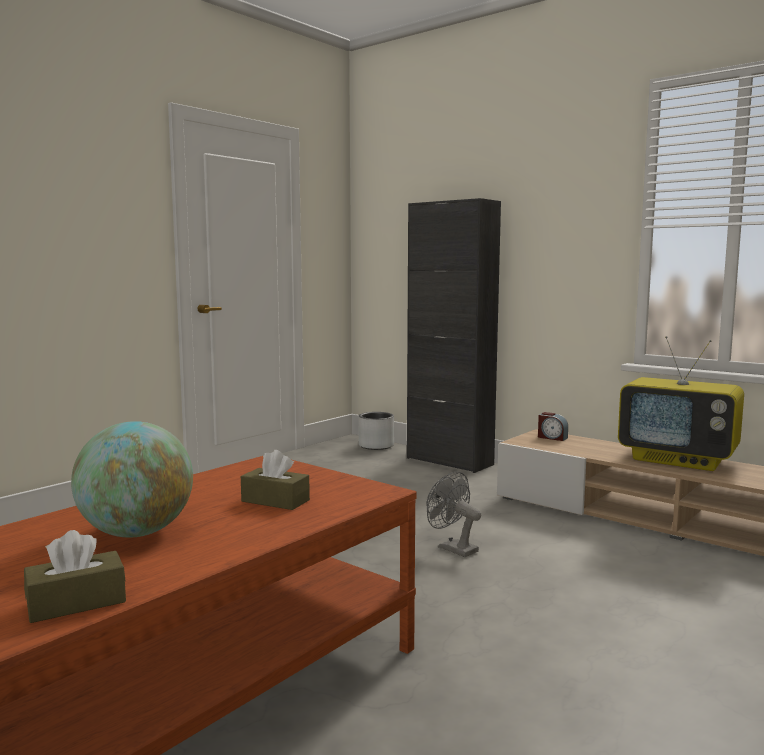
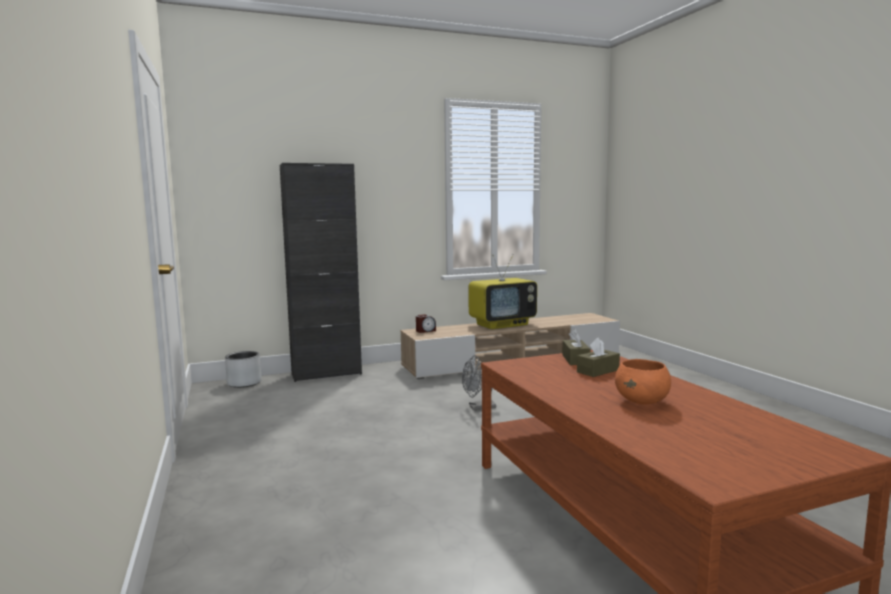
camera: 60 degrees left, 0 degrees up
brown tissue box [24,530,126,623] -> brown tissue box moved to [562,329,591,365]
globe [71,421,193,538] -> orange bowl [615,359,671,405]

